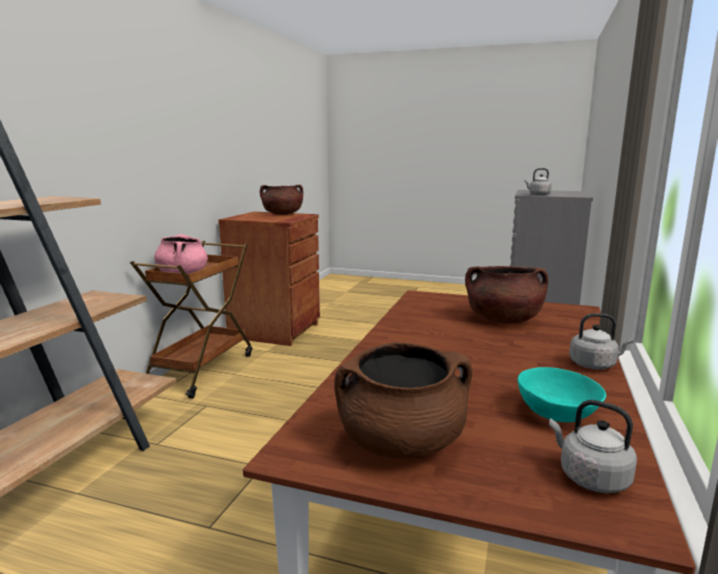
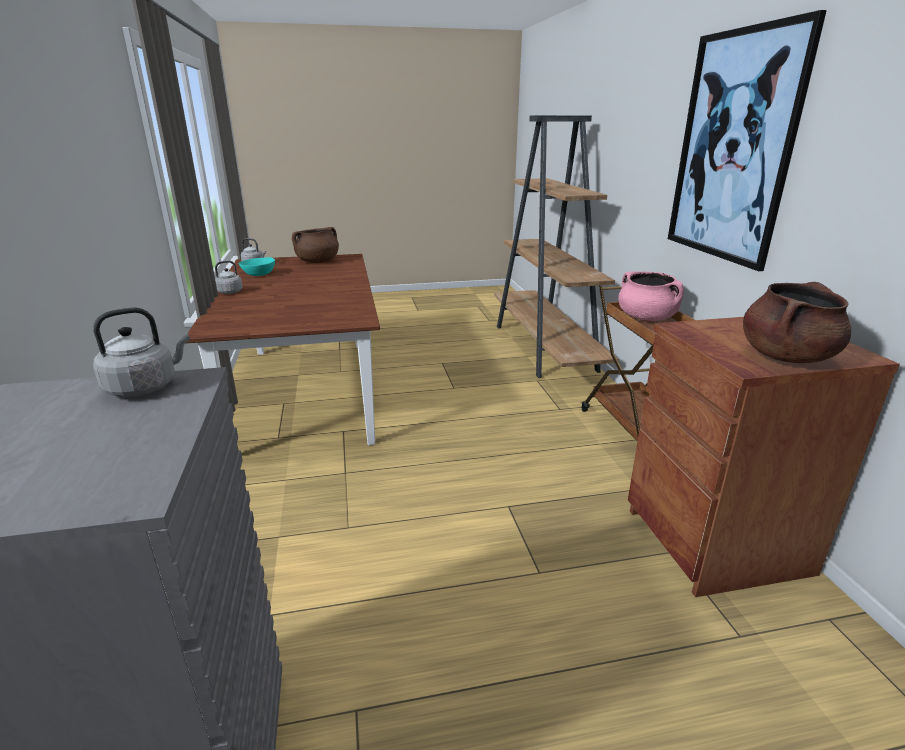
camera: 150 degrees right, 10 degrees up
brown cooking pot [465,266,548,324] -> none
none -> picture [668,10,827,271]

